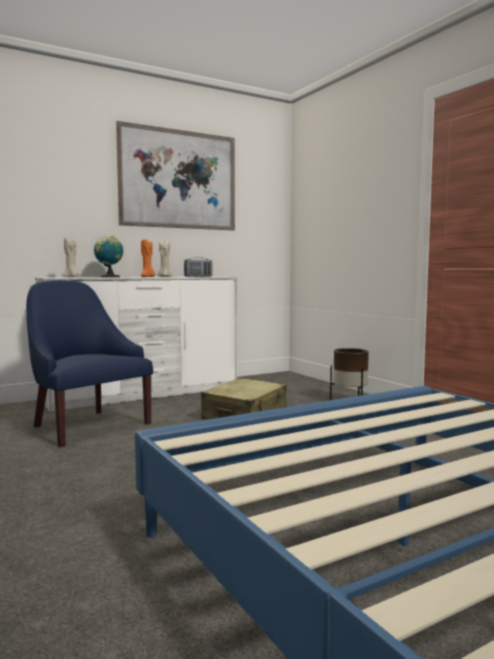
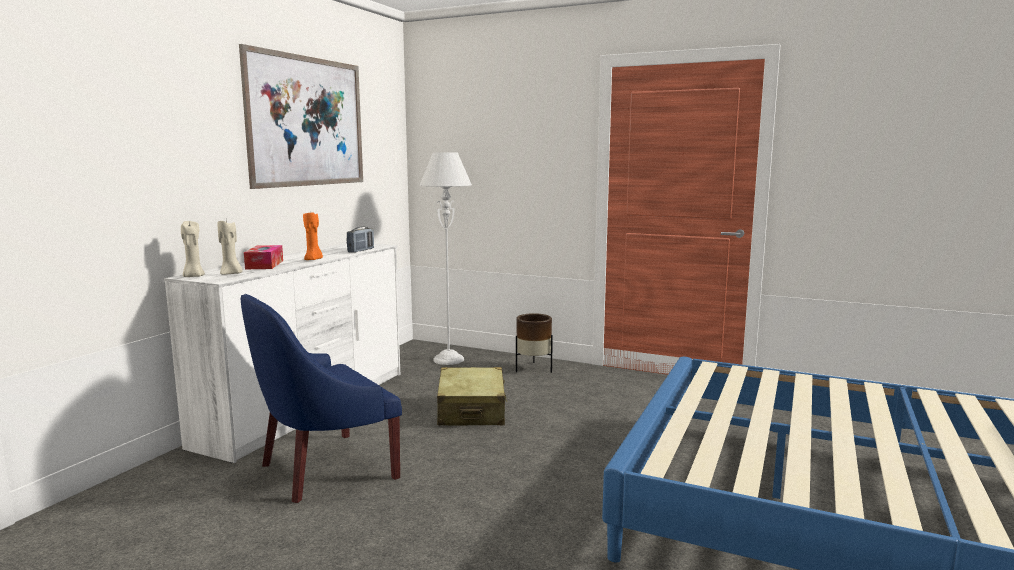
camera: 35 degrees left, 5 degrees up
blue armchair [26,280,153,447] -> blue armchair turned 45 degrees counterclockwise [241,294,402,503]
globe [94,236,123,277] -> tissue box [244,245,283,269]
beige candle [158,240,172,277] -> beige candle moved to [181,221,205,277]
none -> grey floor lamp [420,152,472,365]

